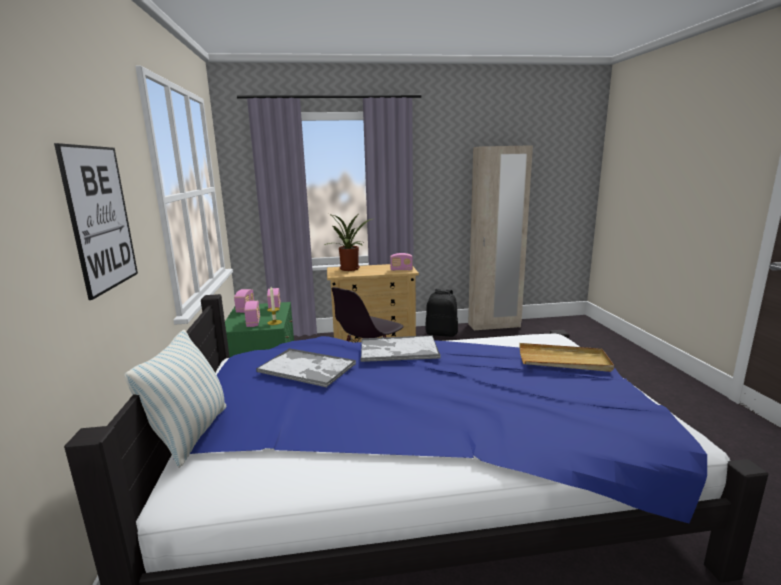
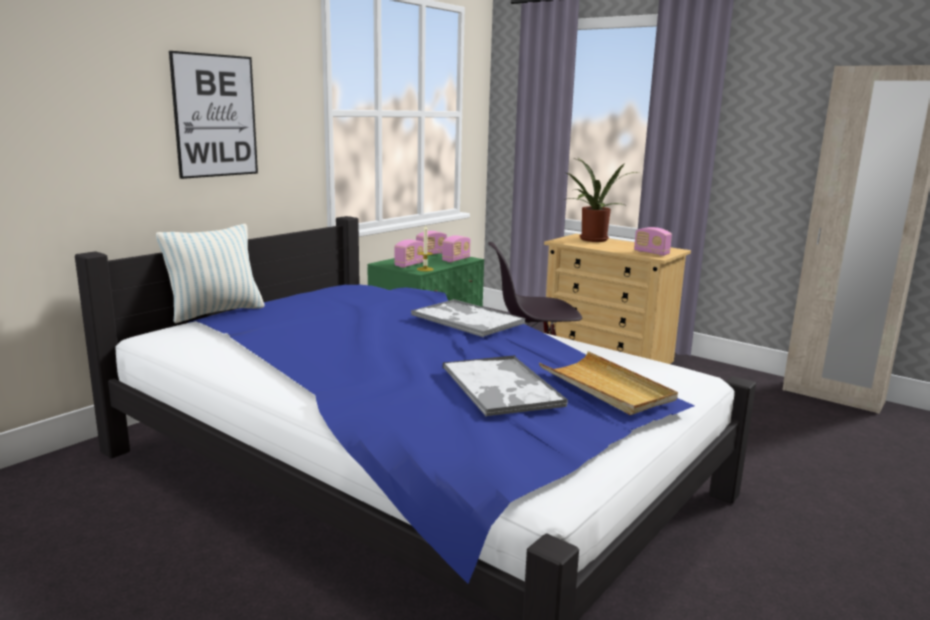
camera: 45 degrees right, 0 degrees up
tray [256,348,356,387] -> tray moved to [443,355,568,416]
black backpack [425,289,458,337] -> none

